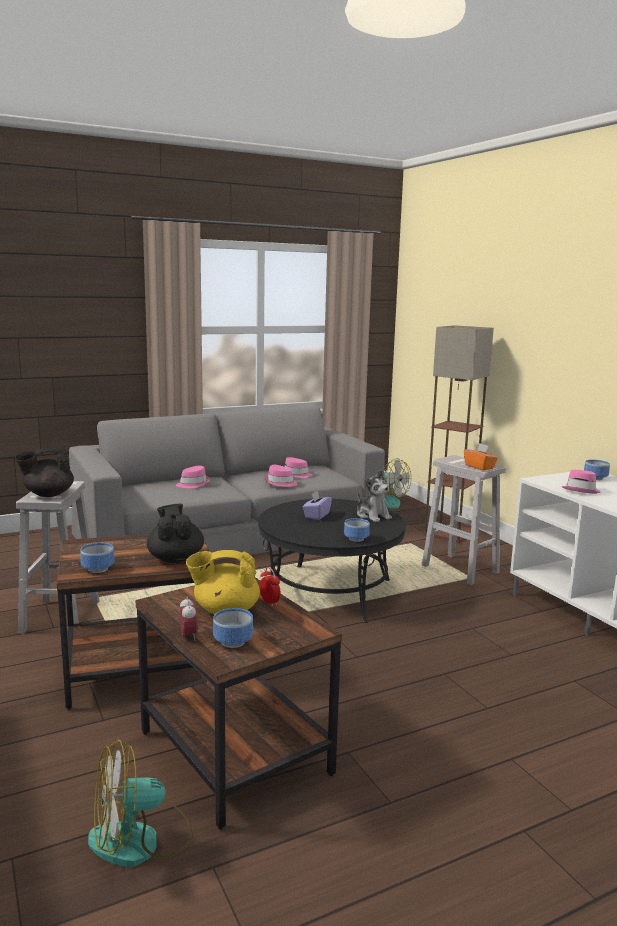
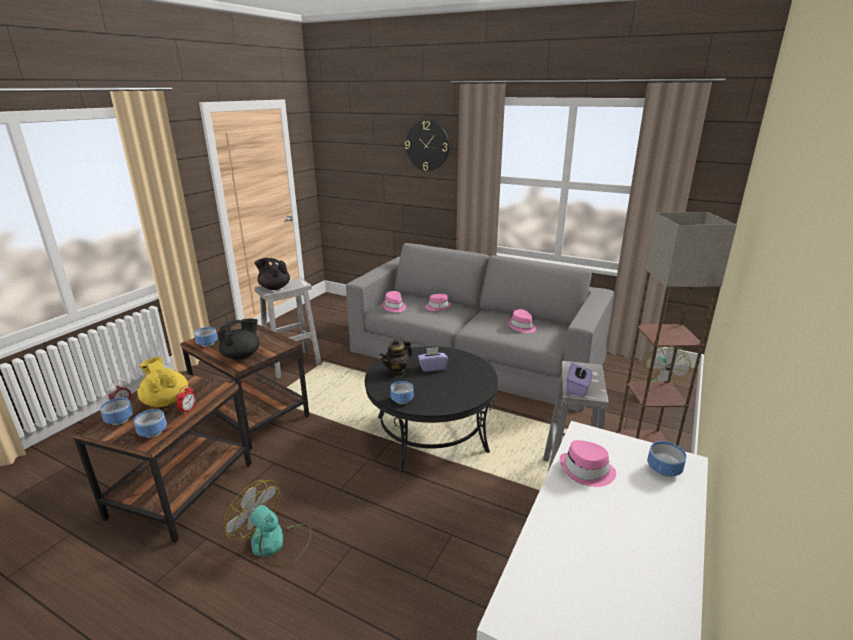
camera: 55 degrees right, 10 degrees up
fan [88,739,193,867] -> fan moved to [224,480,311,567]
pink hat [265,465,297,487] -> pink hat moved to [382,291,406,312]
plush toy [357,470,392,522] -> none
orange tissue box [464,443,498,471] -> purple tissue box [566,363,593,397]
none -> bowl [134,409,167,438]
none -> teapot [380,339,412,376]
none -> wall clock [405,120,449,171]

